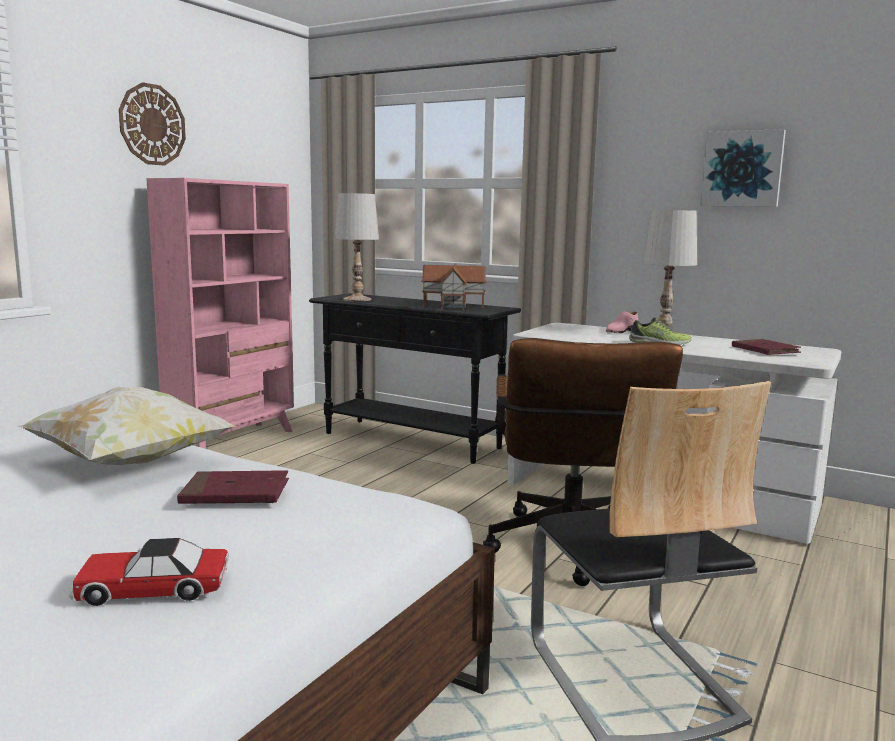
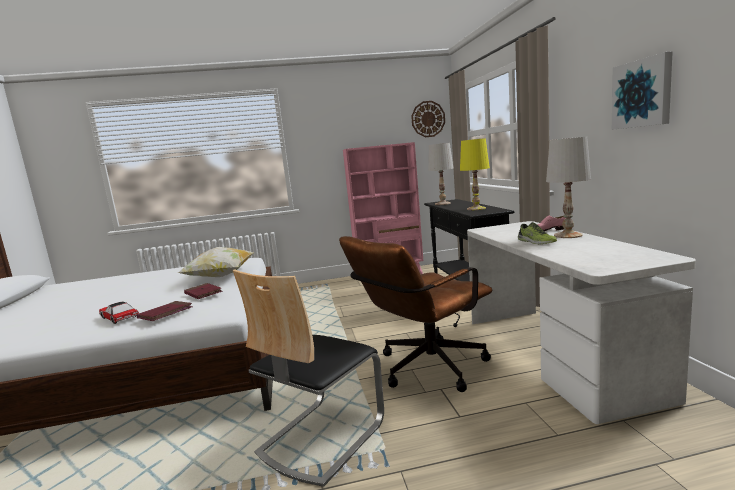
camera: 50 degrees right, 0 degrees up
wall clock [119,82,186,166] -> wall clock moved to [411,101,445,137]
toy house [421,264,486,310] -> yellow table lamp [460,138,490,210]
red book [732,339,801,355] -> red book moved to [136,301,193,321]

